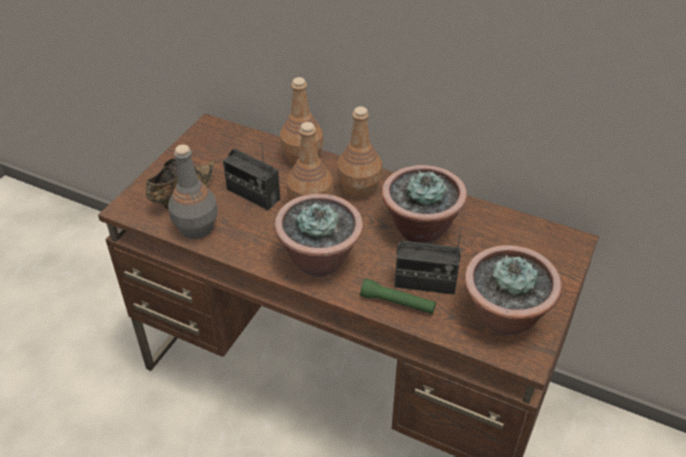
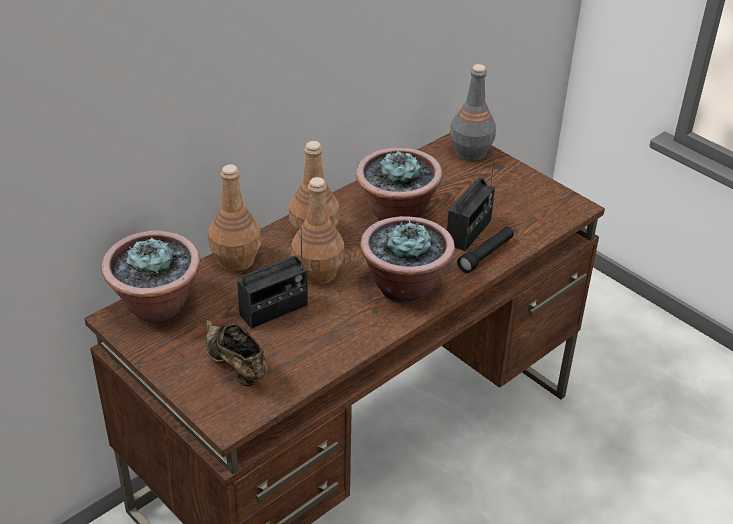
camera: 70 degrees left, 5 degrees down
grey bottle [168,144,218,239] -> grey bottle moved to [450,64,496,161]
green flashlight [360,279,436,314] -> black flashlight [457,227,514,273]
potted plant [464,245,562,335] -> potted plant moved to [102,231,200,322]

